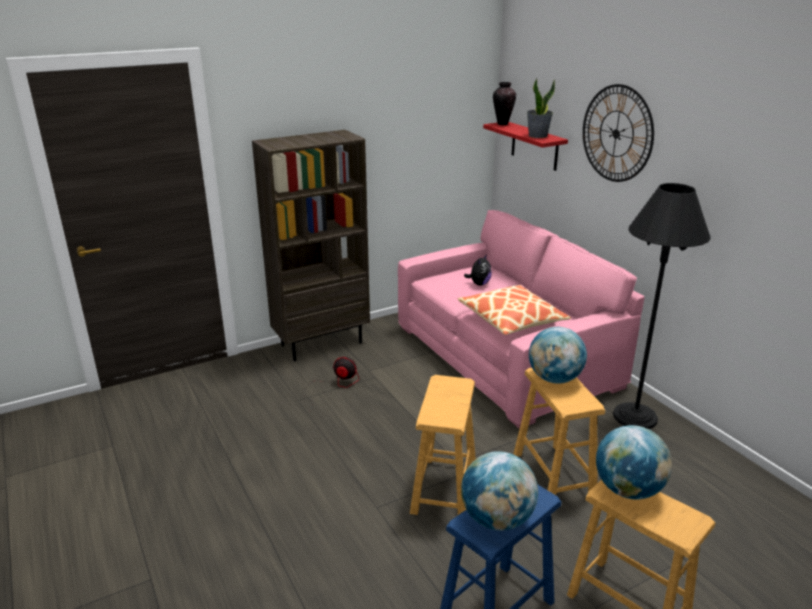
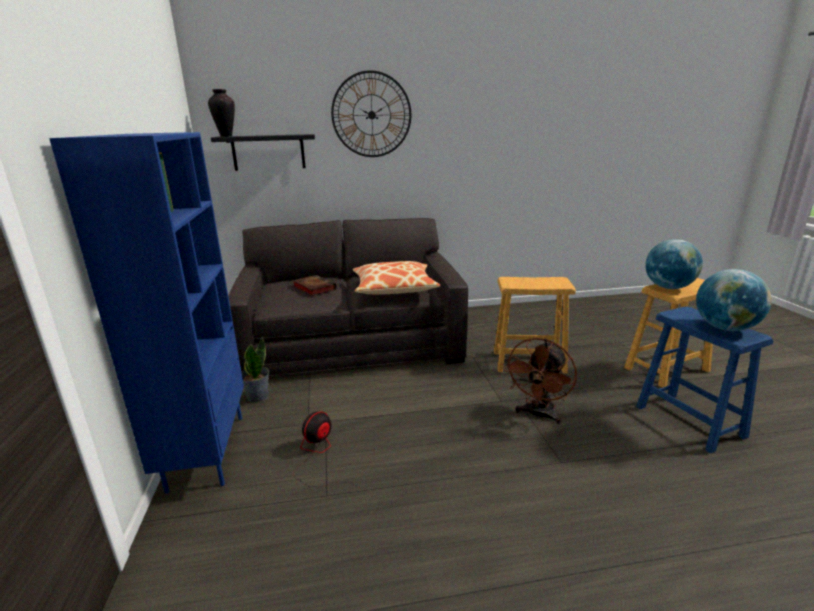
camera: 70 degrees left, 5 degrees down
brown bookcase [252,130,370,361] -> blue bookcase [49,132,244,494]
pink sofa [398,210,645,429] -> grey sofa [228,218,468,376]
brown stool [410,375,476,515] -> brown fan [504,338,577,425]
plush toy [464,254,492,286] -> book [292,275,337,296]
red shelf [483,122,568,171] -> black shelf [211,134,315,171]
potted plant [527,78,555,138] -> potted plant moved to [242,336,269,403]
globe [529,327,587,384] -> none
black floor lamp [613,183,711,429] -> none

